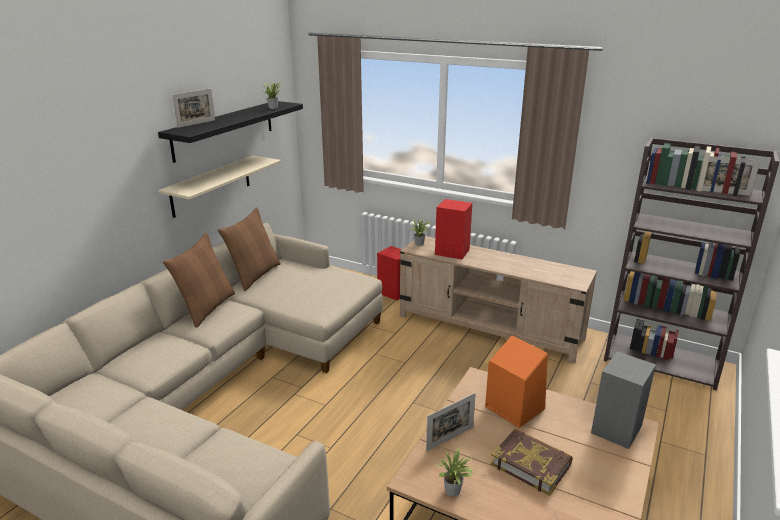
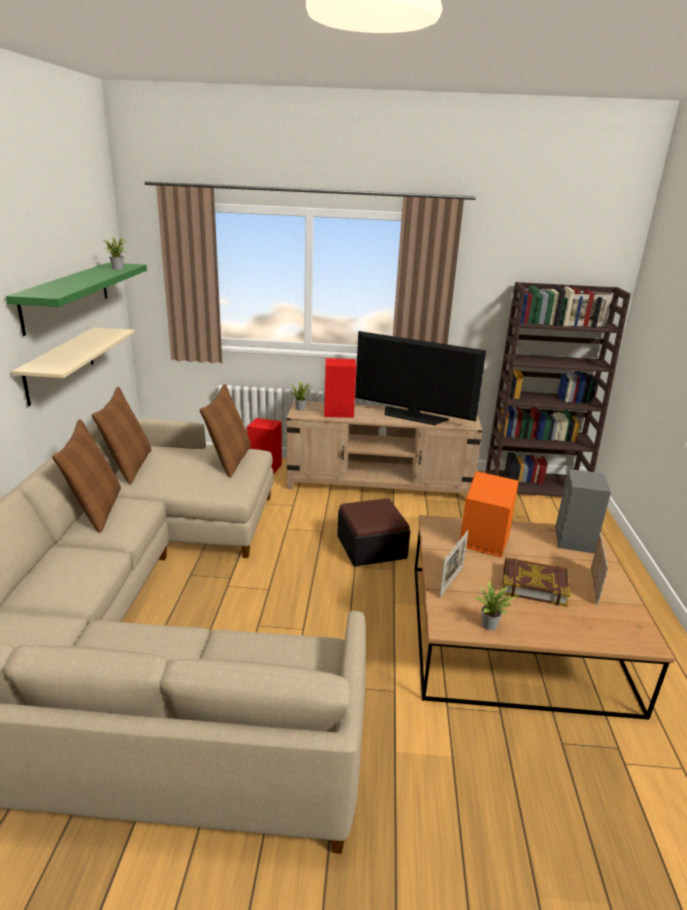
camera: 25 degrees left, 0 degrees up
black shelf [158,101,303,163] -> green shelf [6,263,147,336]
picture frame [172,89,215,128] -> picture frame moved to [591,533,608,605]
none -> brown pillow [200,384,251,478]
none -> ottoman [337,498,410,567]
none -> television [355,331,486,425]

